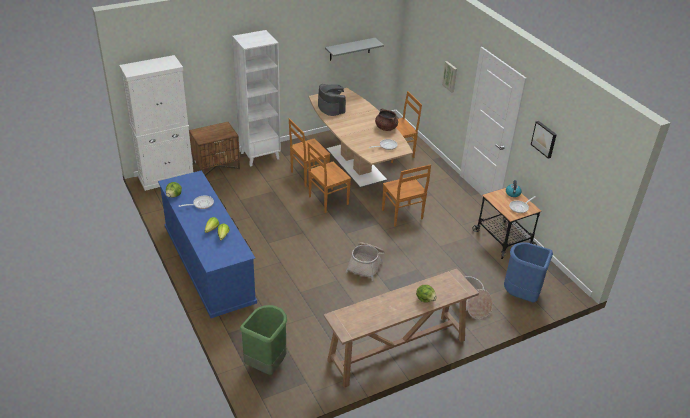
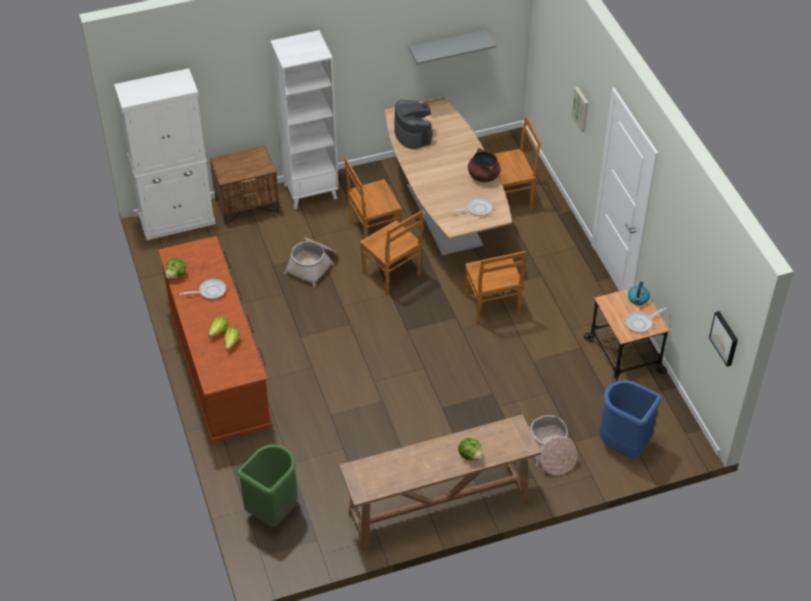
camera: 10 degrees right, 10 degrees up
blue dresser [158,170,257,318] -> brown dresser [158,236,273,443]
brown chair [308,142,351,213] -> brown chair turned 105 degrees counterclockwise [360,210,423,295]
basket [345,242,385,281] -> basket moved to [284,238,337,287]
picture [531,121,557,159] -> picture moved to [709,311,738,367]

